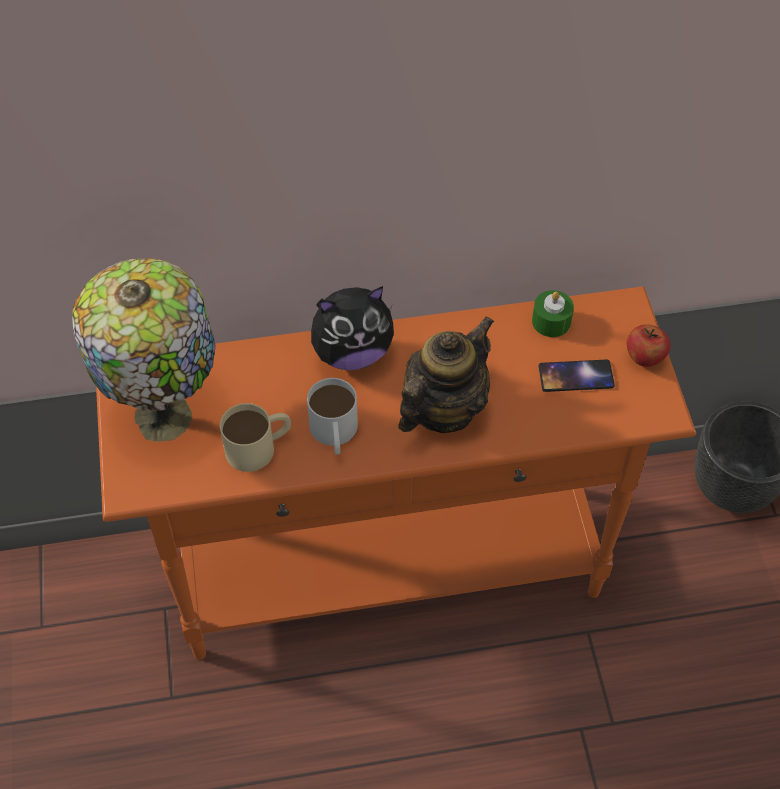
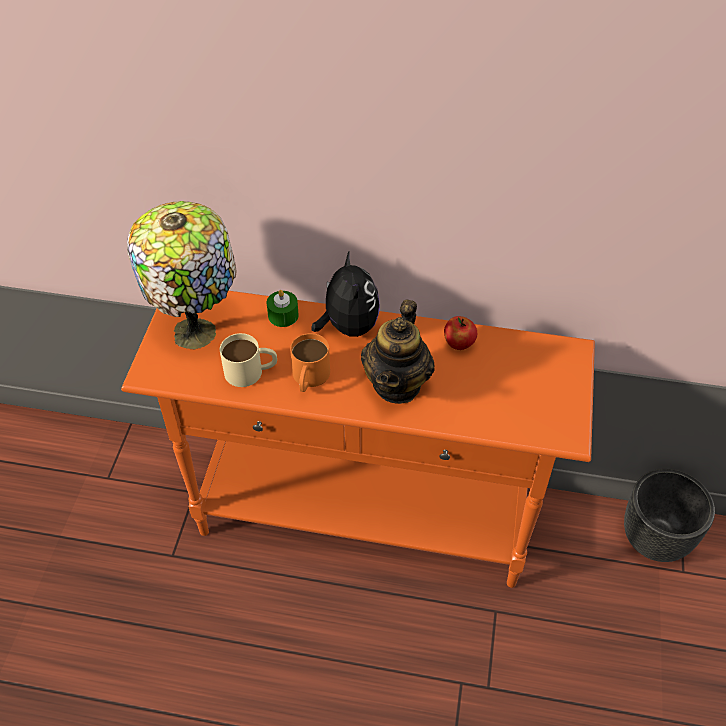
camera: 20 degrees right, 5 degrees down
white mug [307,378,358,455] -> orange mug [290,333,330,392]
plush toy [311,286,394,371] -> plush toy turned 105 degrees counterclockwise [311,250,380,337]
teapot [398,316,494,433] -> teapot turned 135 degrees clockwise [361,299,435,404]
green candle [532,290,574,337] -> green candle moved to [267,290,299,327]
phone [539,359,615,392] -> none
apple [627,324,670,367] -> apple moved to [444,316,477,350]

